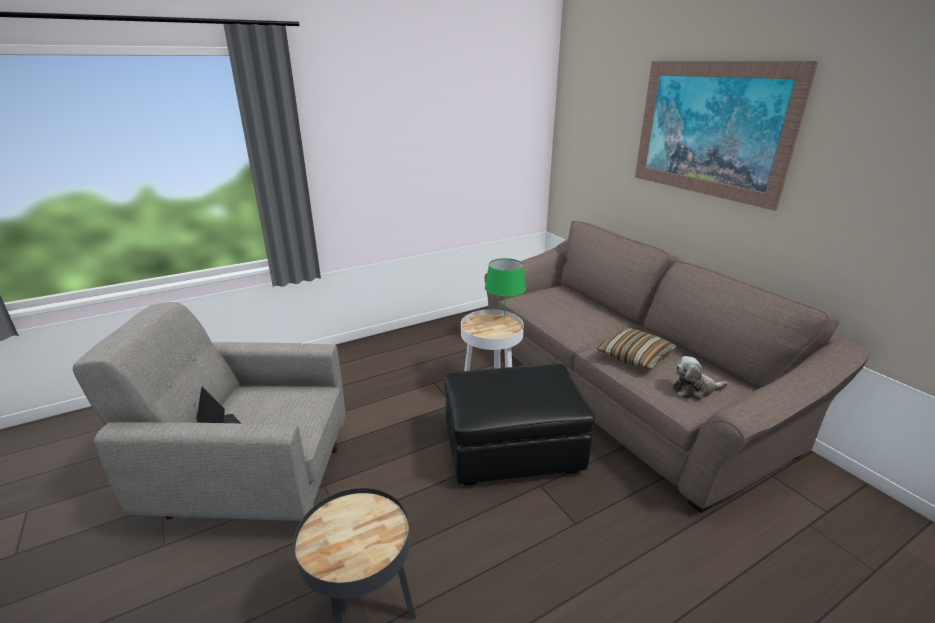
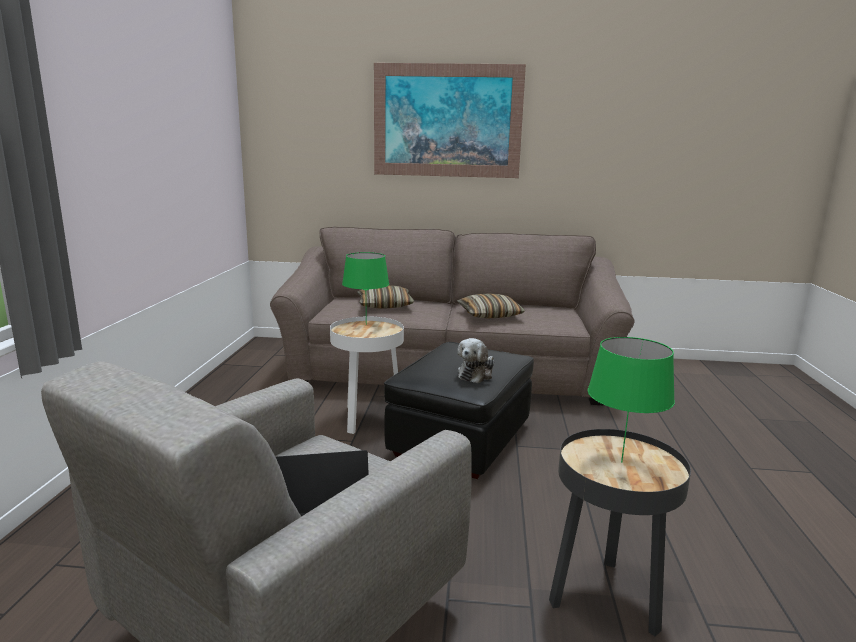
camera: 55 degrees left, 10 degrees down
plush toy [673,356,728,400] -> plush toy moved to [457,338,494,383]
none -> pillow [357,285,414,308]
none -> green table lamp [588,337,675,463]

